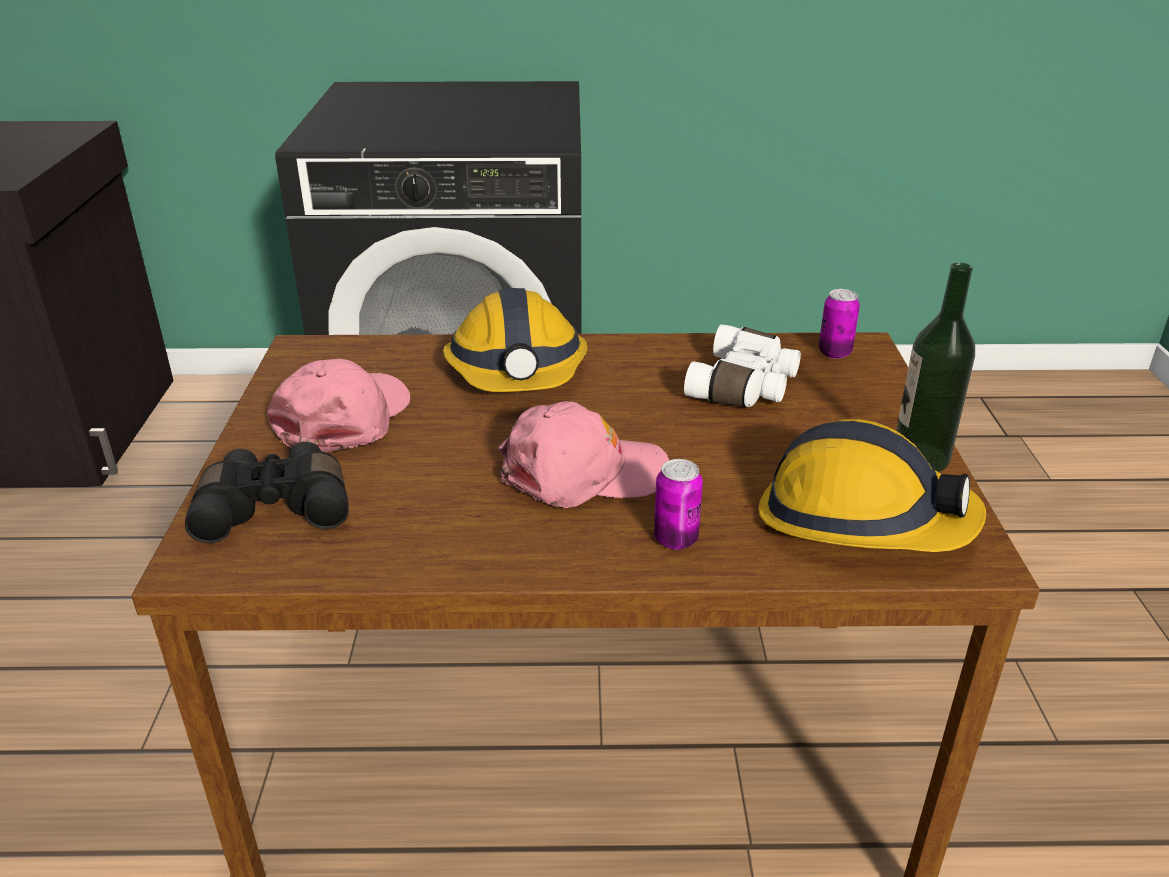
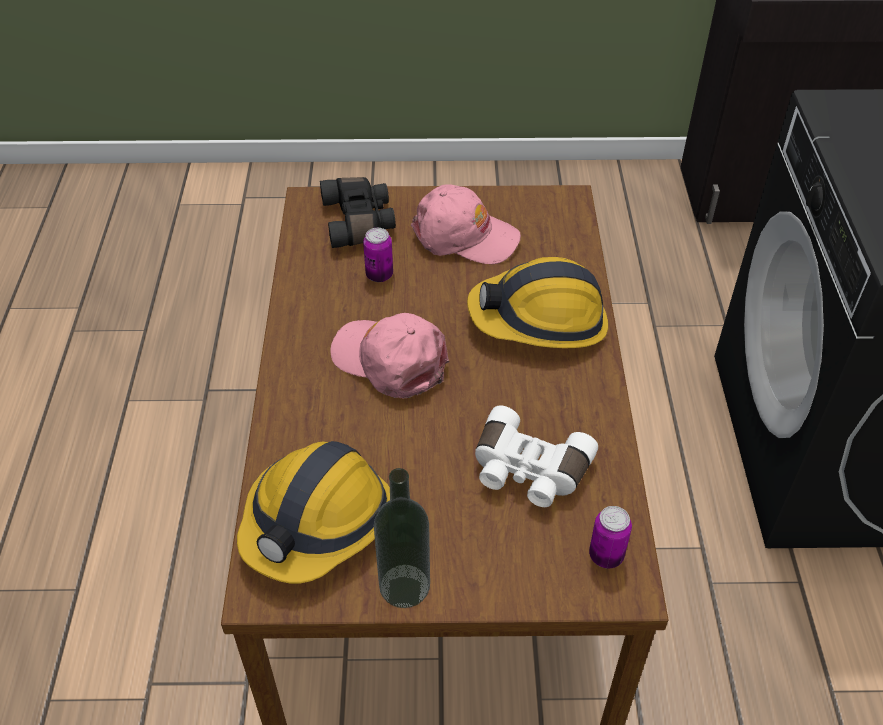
camera: 90 degrees right, 15 degrees up
pink cap [498,401,669,508] -> pink cap turned 135 degrees clockwise [331,313,449,399]
can [654,459,703,550] -> can moved to [363,228,393,282]

